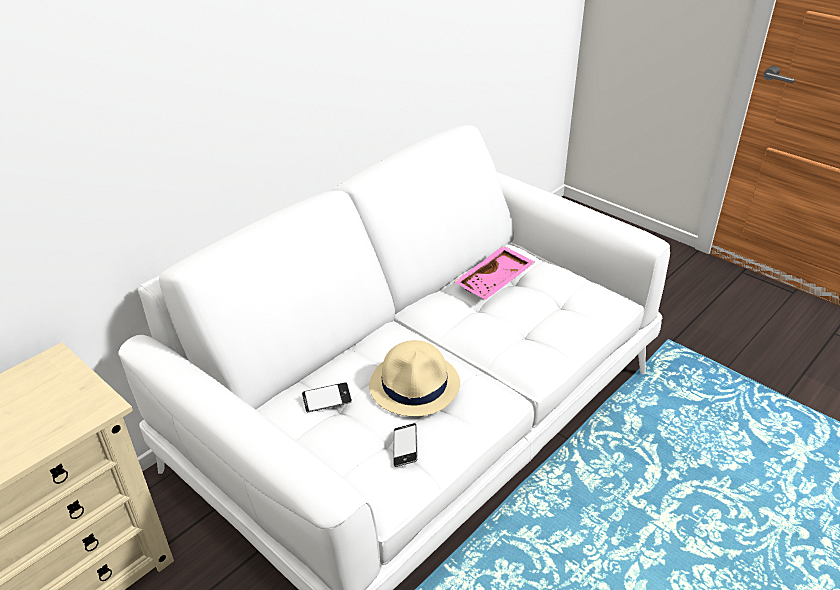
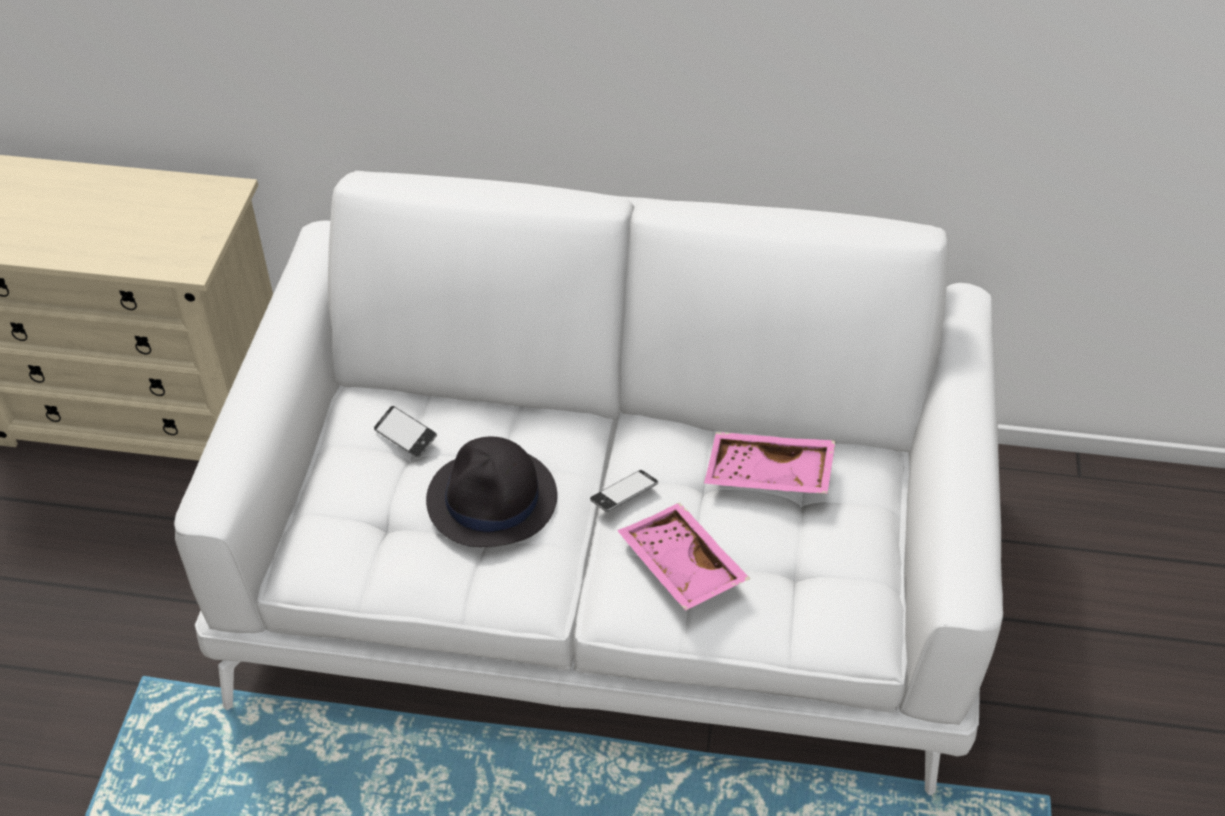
camera: 55 degrees right, 10 degrees up
beige hat [369,340,460,417] -> black hat [426,436,557,547]
phone [393,423,418,467] -> phone moved to [590,470,658,512]
none -> pink tray [617,503,750,611]

